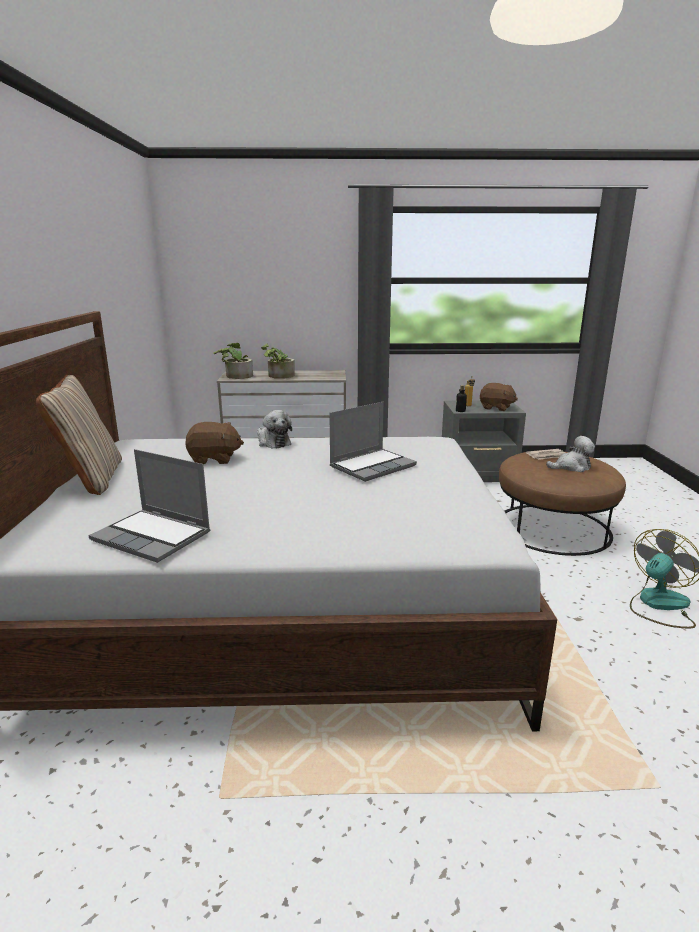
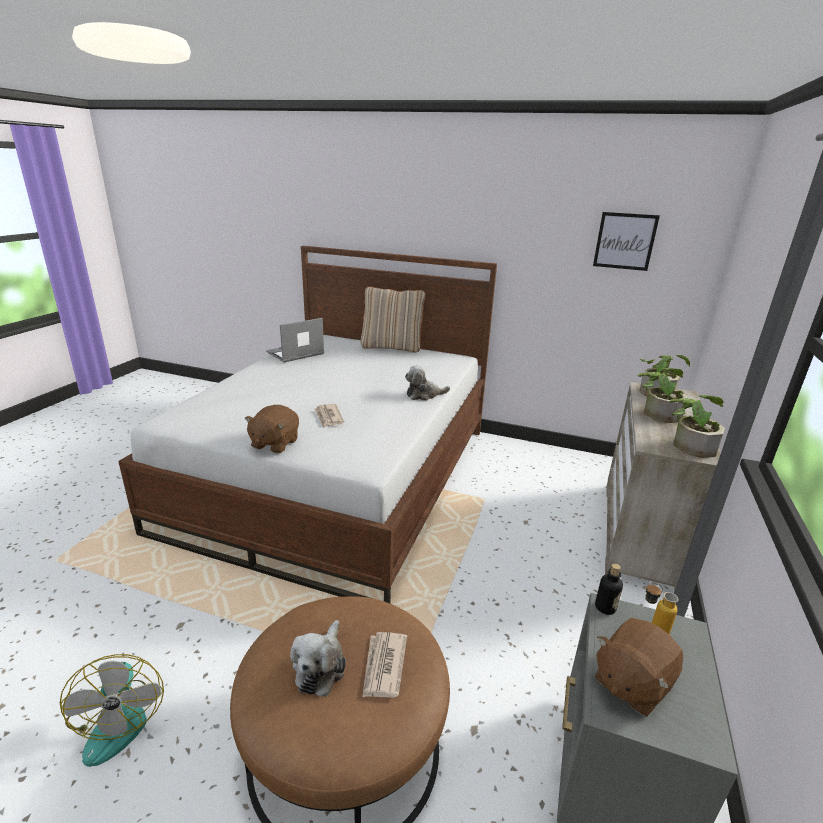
camera: 110 degrees right, 5 degrees up
brown plush toy [185,422,244,464] -> brown plush toy moved to [244,405,299,454]
laptop [329,402,417,482] -> newspaper [314,404,344,428]
none -> picture [593,212,660,271]
none -> potted plant [669,395,725,458]

